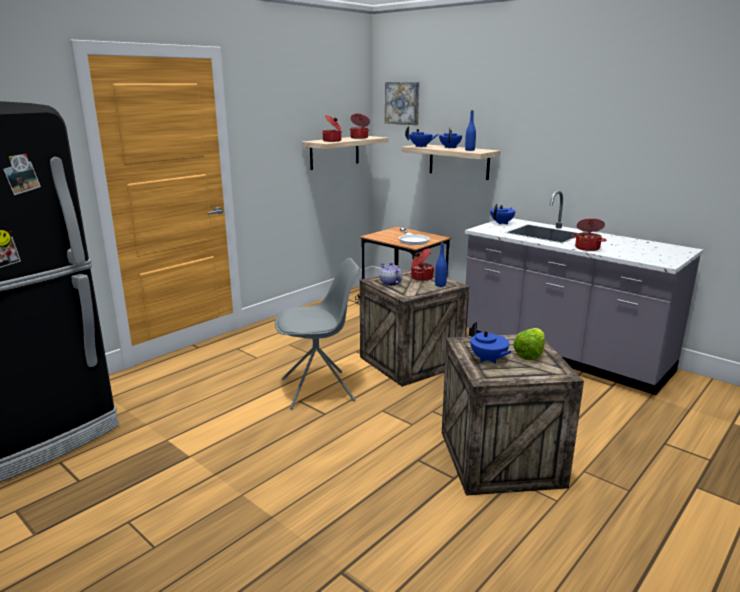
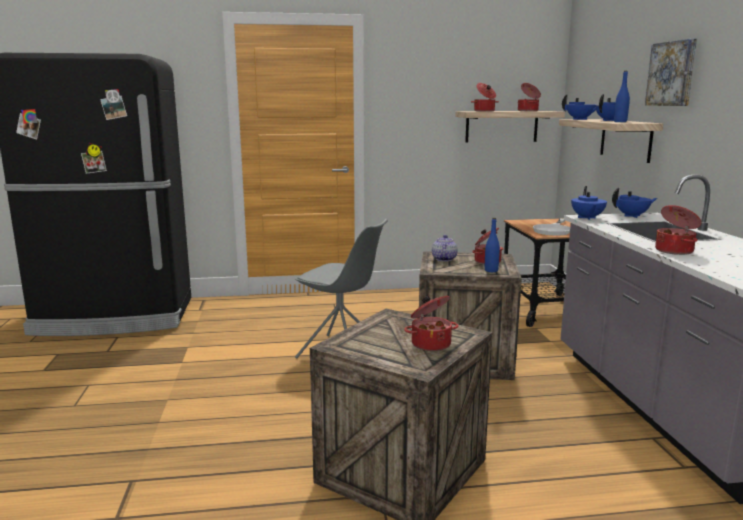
camera: 40 degrees right, 5 degrees down
picture [385,82,419,125] -> picture moved to [645,39,697,106]
blue teapot [470,322,512,364] -> blue teapot moved to [571,186,607,220]
lettuce [513,328,545,360] -> cooking pot [404,296,458,351]

